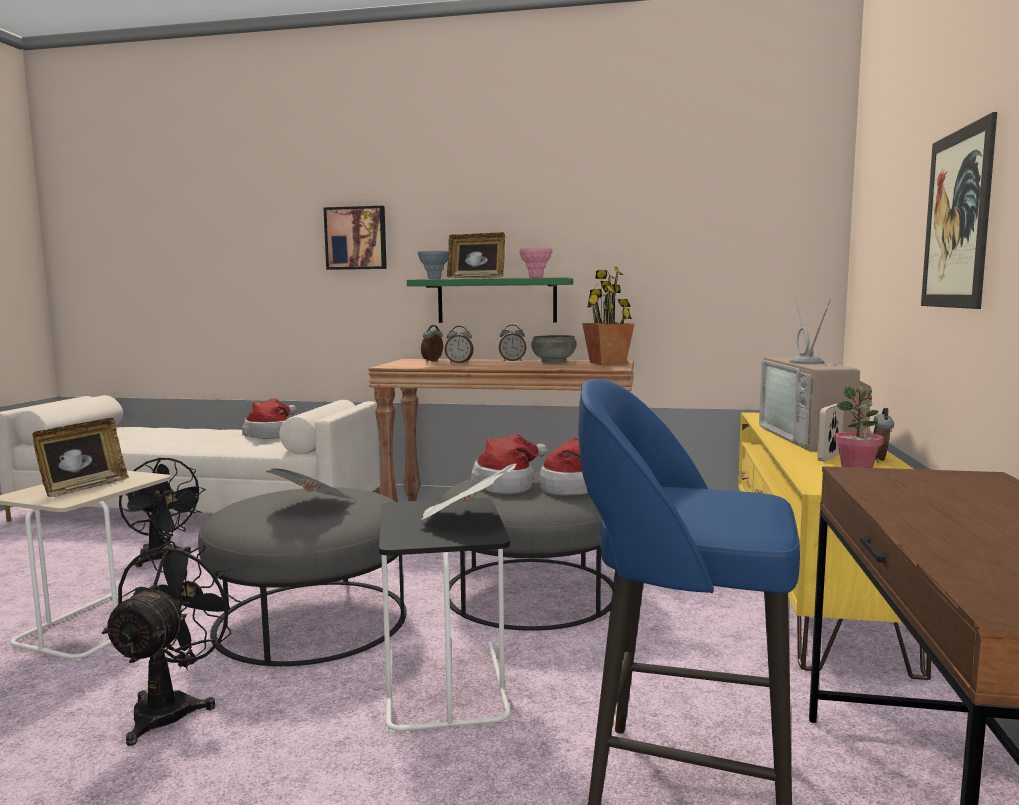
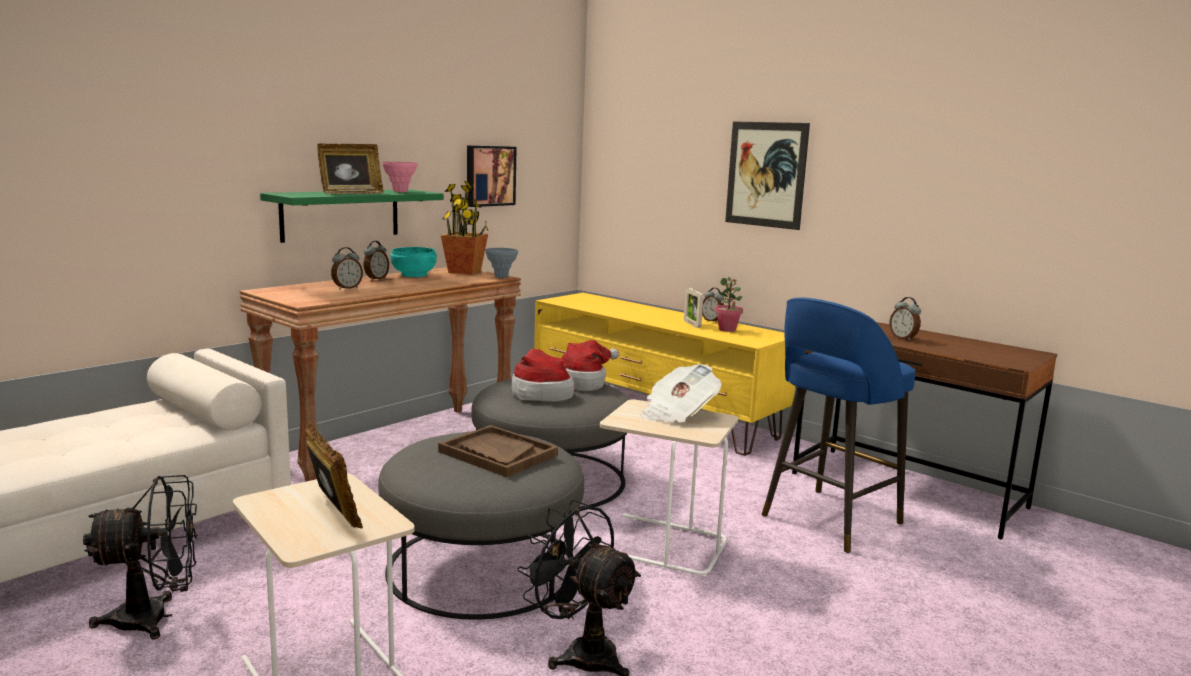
camera: 60 degrees left, 5 degrees up
hat [242,398,297,439] -> none
newspaper [266,468,352,499] -> brown tray [438,425,558,477]
picture [324,206,387,270] -> picture moved to [467,145,517,207]
black side table [379,498,511,733] -> beige side table [600,399,738,577]
grey vase [418,251,448,279] -> grey vase moved to [486,248,518,278]
alarm clock [421,325,443,362] -> alarm clock moved to [889,297,921,341]
grey bowl [531,335,576,363] -> turquoise bowl [390,247,437,277]
television [759,298,871,451] -> none

